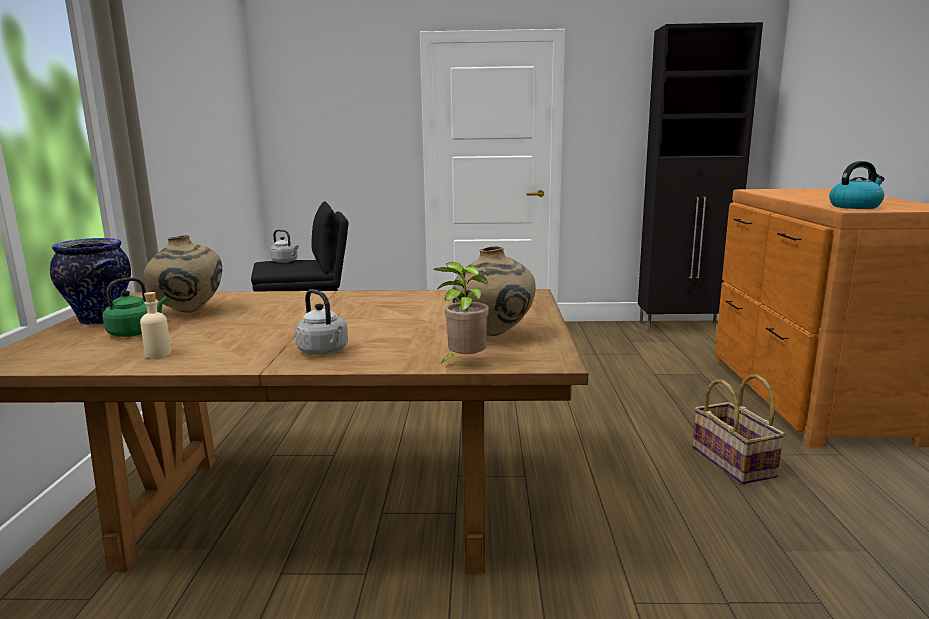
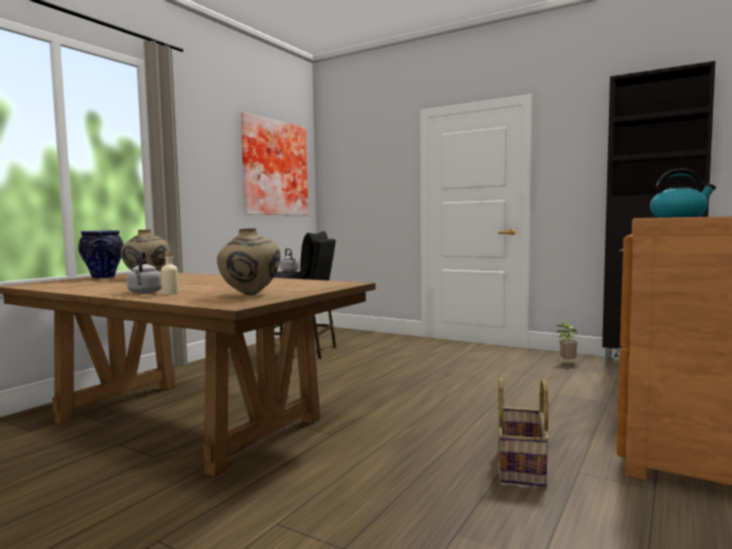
camera: 30 degrees right, 10 degrees down
green kettle [103,277,167,337] -> none
beige bottle [140,292,171,359] -> beige bottle moved to [161,251,179,295]
potted plant [433,262,489,364] -> potted plant moved to [556,323,578,361]
none -> picture [241,112,308,215]

